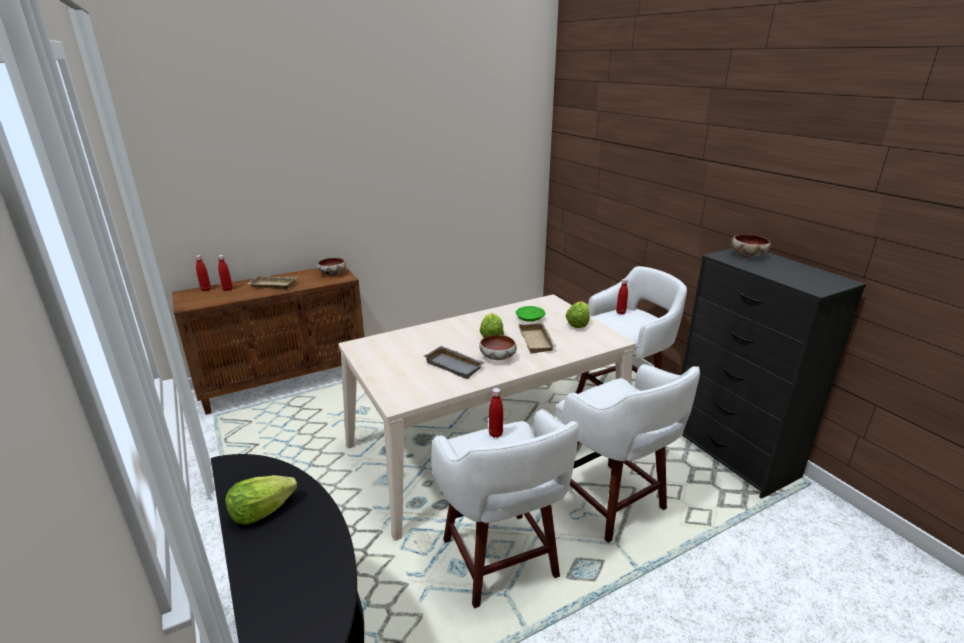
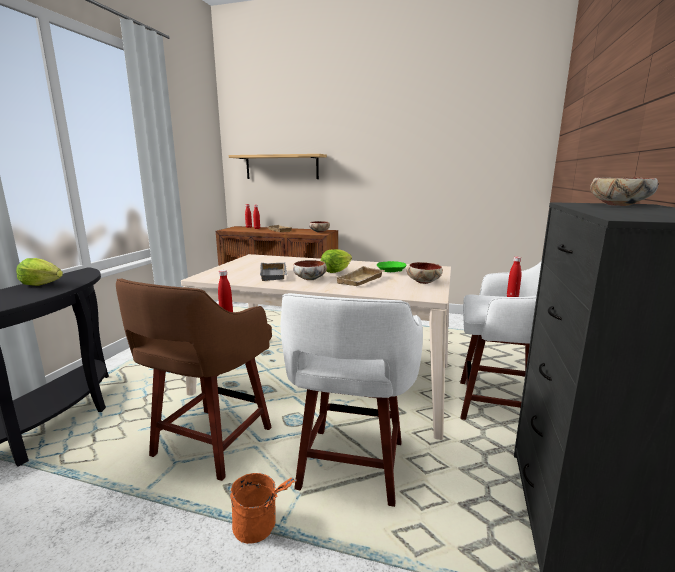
camera: 45 degrees right, 10 degrees down
white stool [431,409,579,608] -> brown stool [116,279,272,481]
lettuce [565,301,590,328] -> bowl [407,262,443,284]
none -> shelf [229,154,327,179]
none -> orange bucket [230,473,297,544]

